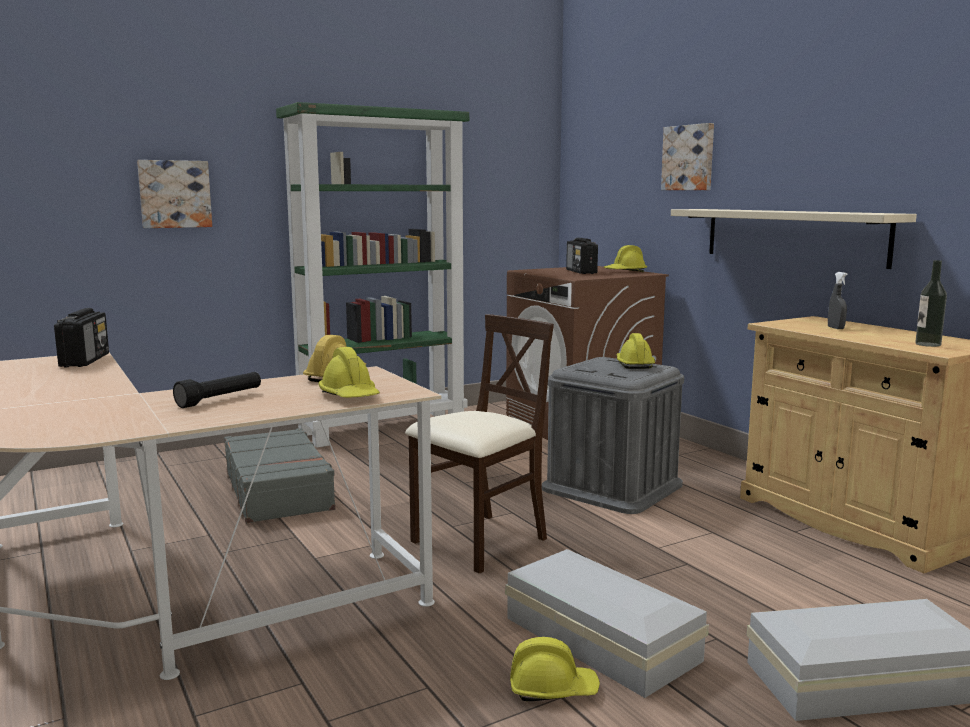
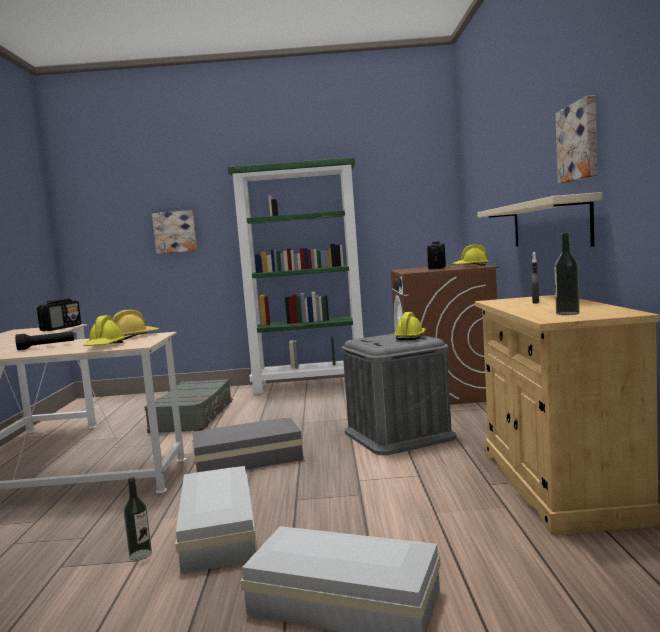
camera: 30 degrees right, 5 degrees down
beige chair [405,314,554,574] -> grey storage box [192,418,303,472]
yellow hard hat [510,637,600,701] -> bottle [124,477,152,561]
picture [661,123,714,190] -> picture moved to [555,95,597,184]

